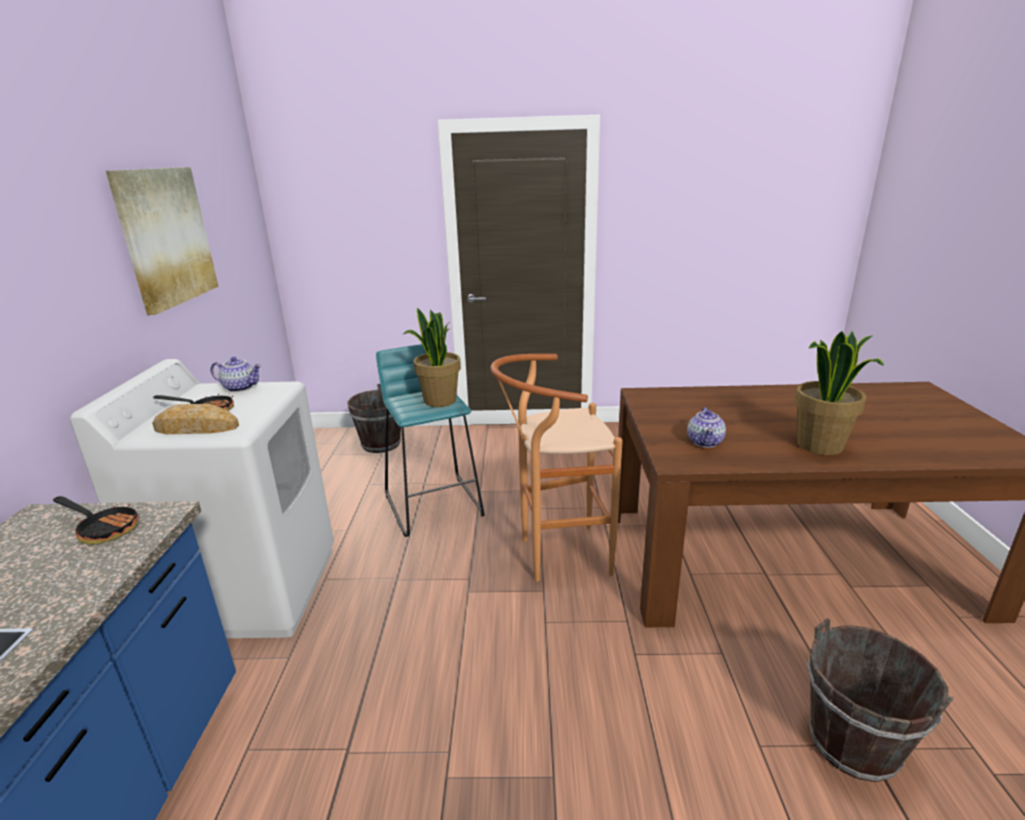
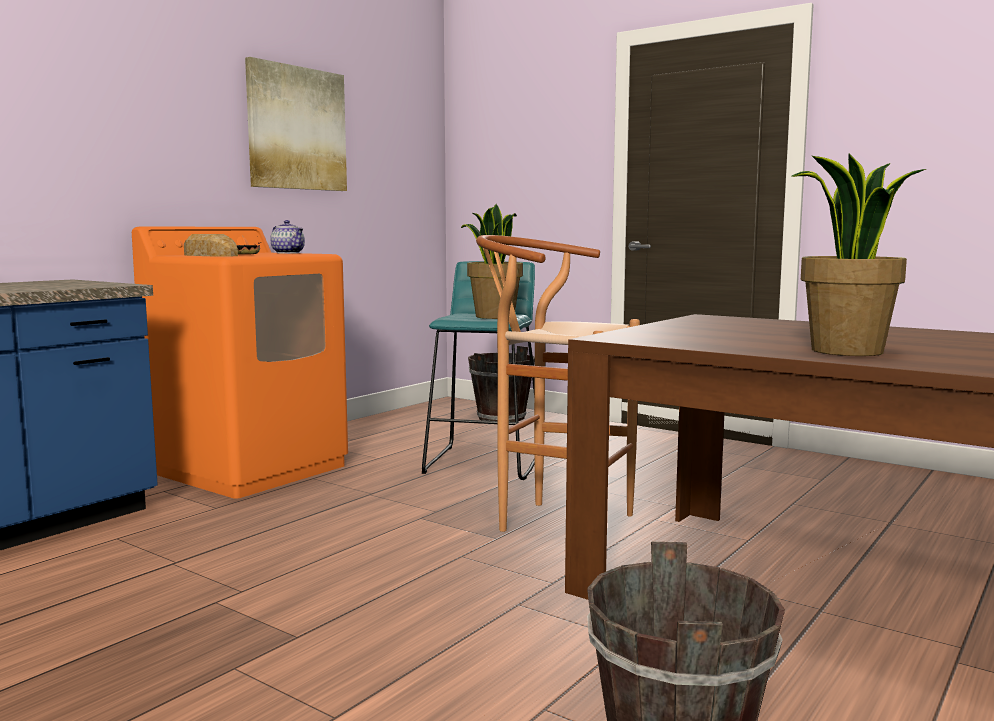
camera: 35 degrees right, 15 degrees down
frying pan [53,496,139,545] -> none
white washing machine [70,359,334,638] -> orange washing machine [132,227,348,499]
teapot [687,407,726,448] -> none

